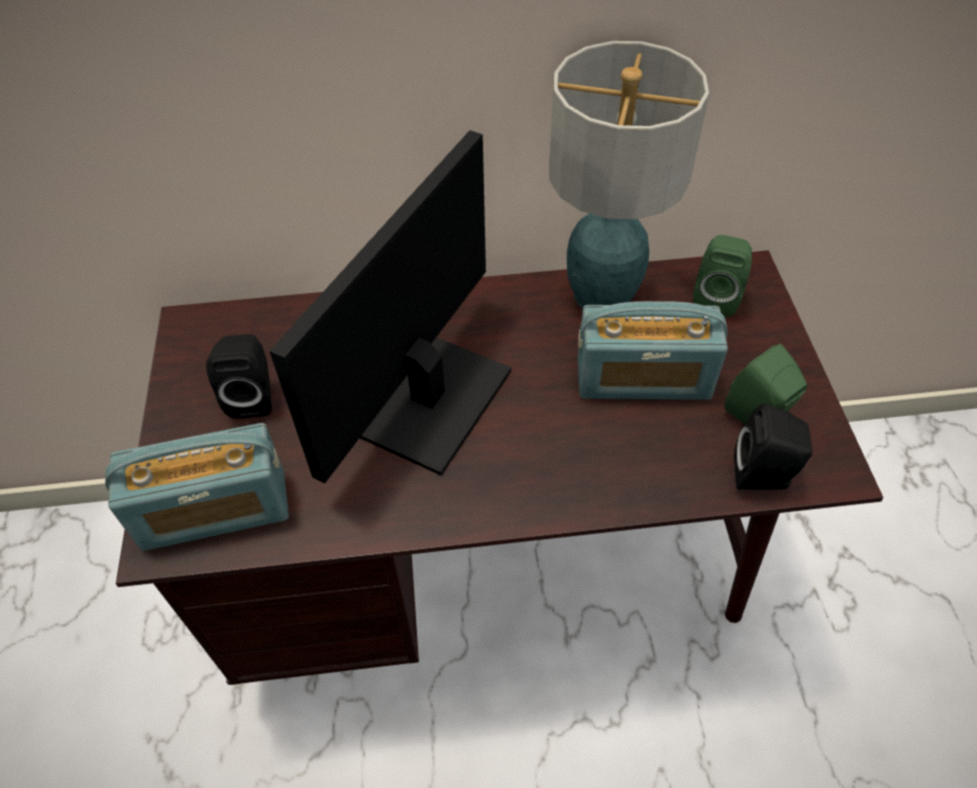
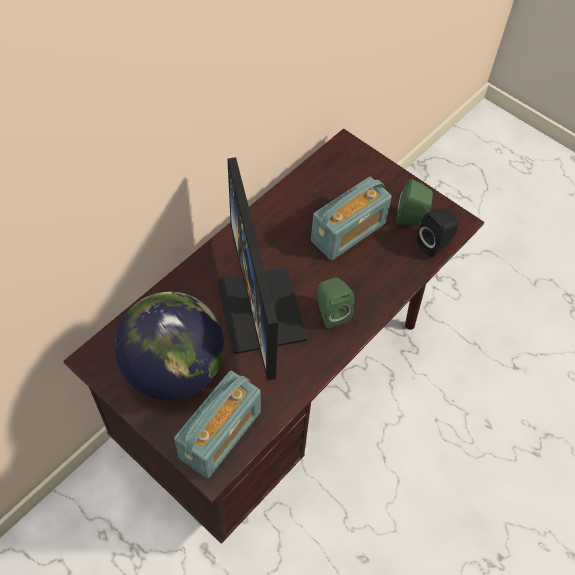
camera: 45 degrees left, 5 degrees up
black speaker [206,334,272,419] -> globe [115,292,224,400]
table lamp [549,41,710,308] -> none
green speaker [693,235,752,317] -> green speaker moved to [317,277,355,329]

